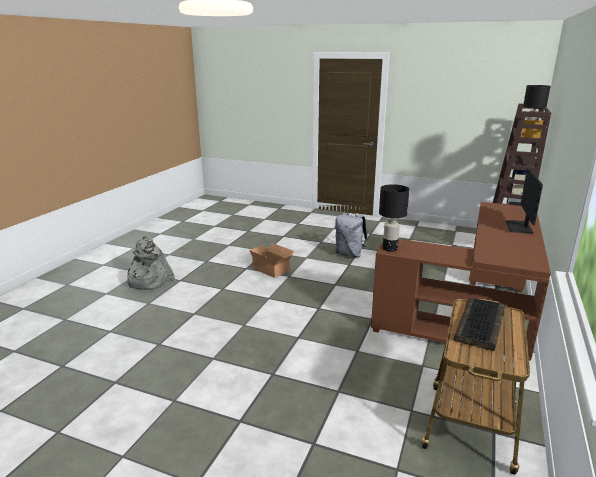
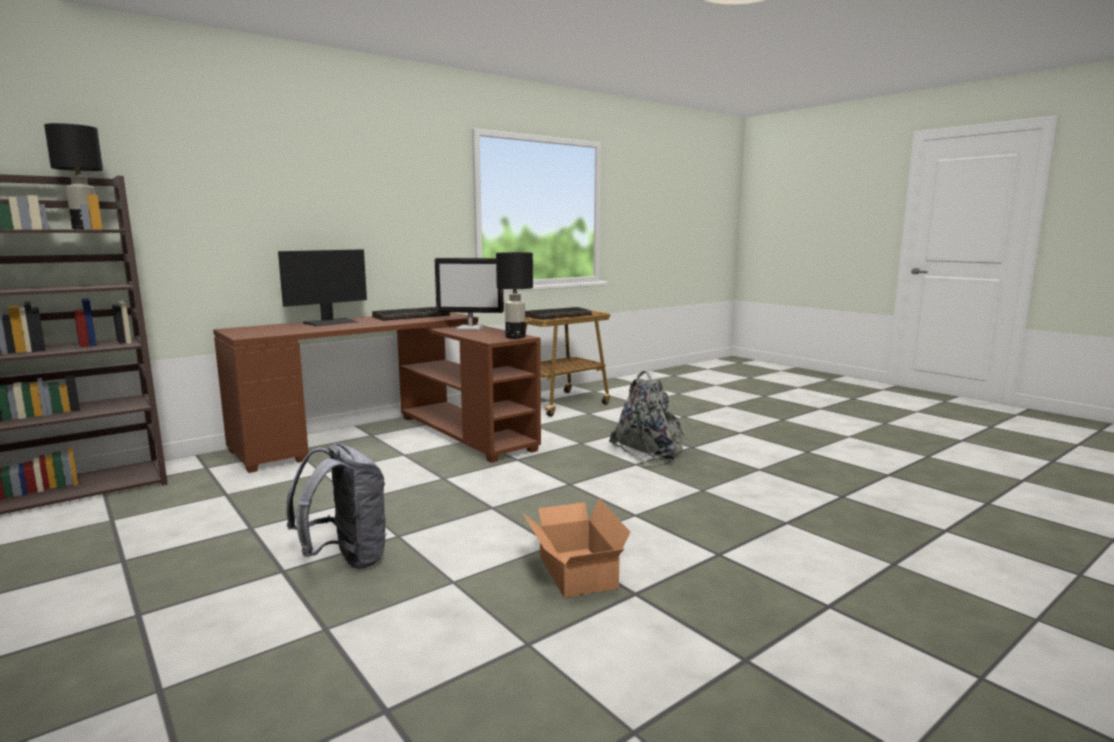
camera: 150 degrees left, 10 degrees down
grey backpack [125,236,175,290] -> grey backpack moved to [609,371,685,467]
none -> keyboard [372,307,450,321]
none -> monitor [435,258,504,330]

